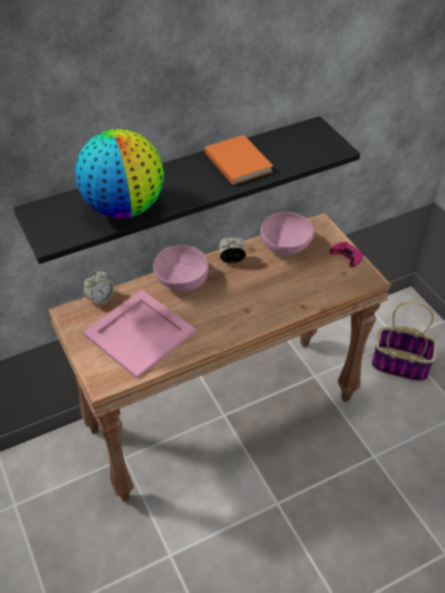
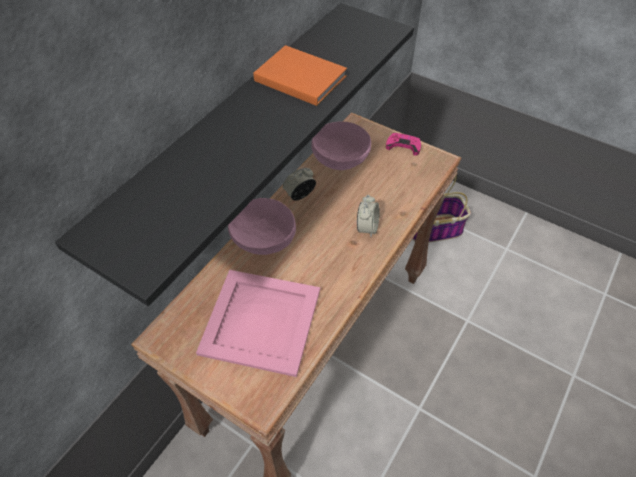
camera: 30 degrees left, 5 degrees up
globe [75,129,164,218] -> none
alarm clock [83,269,114,306] -> alarm clock moved to [357,195,380,237]

